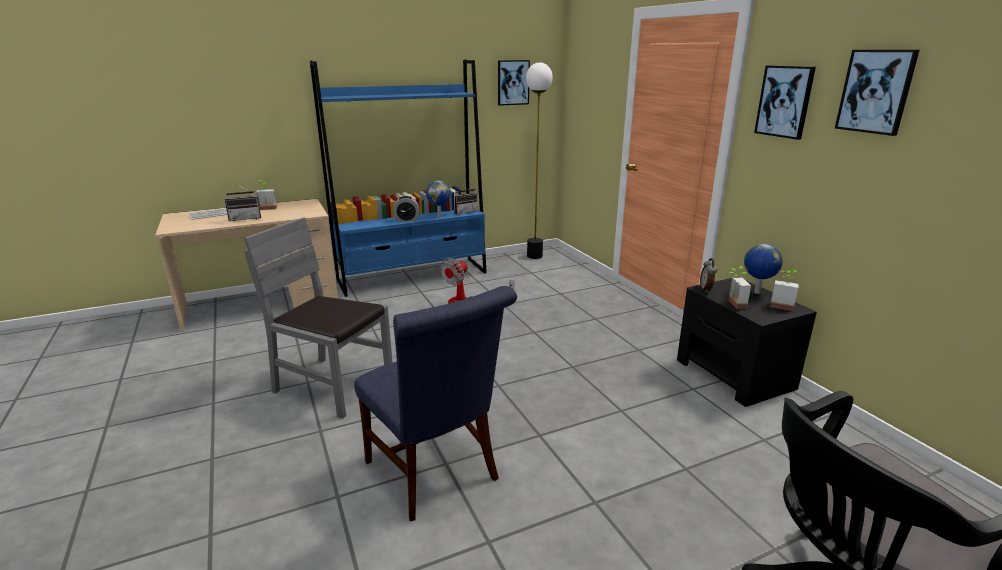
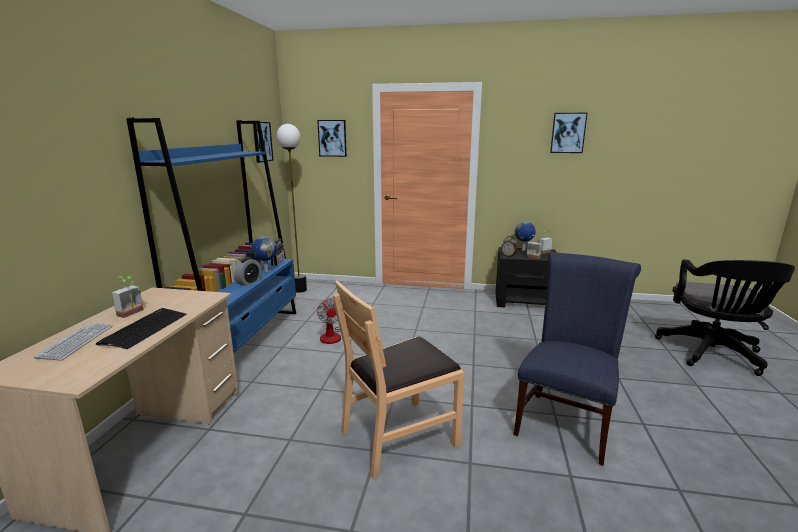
camera: 55 degrees left, 5 degrees down
radio [225,184,261,221] -> keyboard [96,308,187,349]
grey chair [244,217,393,419] -> brown chair [333,280,465,479]
blue chair [354,286,517,521] -> blue chair turned 60 degrees counterclockwise [514,252,641,466]
picture [754,66,816,140] -> picture moved to [317,120,347,157]

